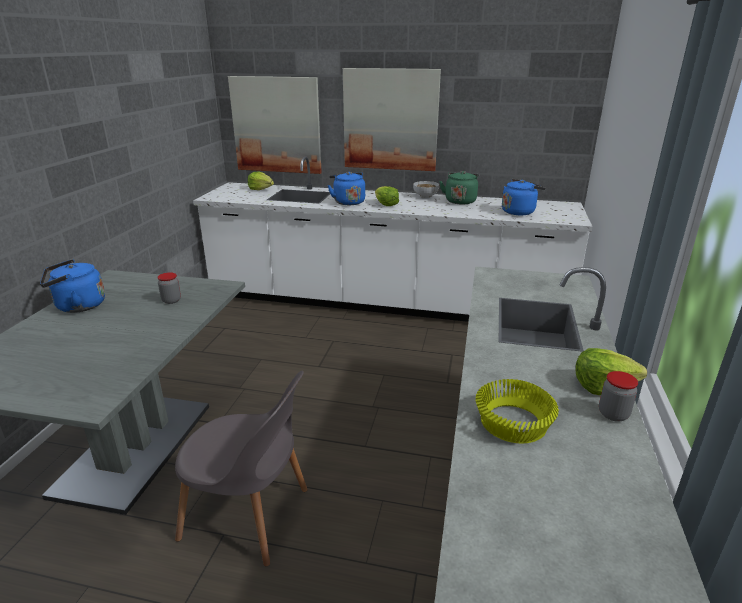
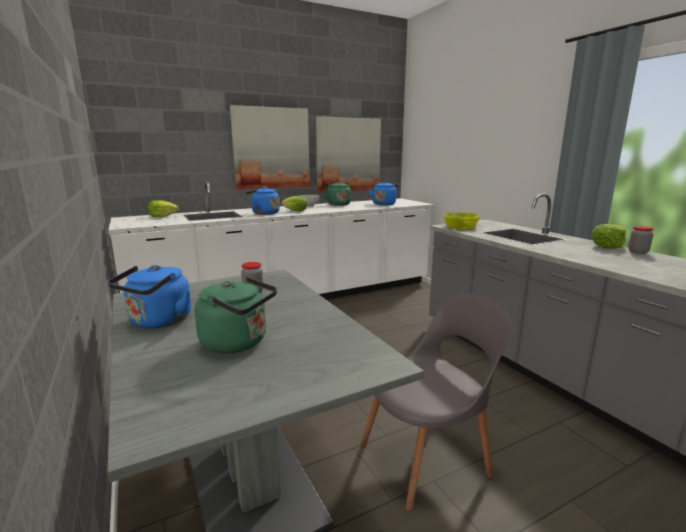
camera: 40 degrees left, 10 degrees down
picture [228,76,322,174] -> picture moved to [316,116,381,193]
yellow bowl [475,379,559,443] -> yellow bowl moved to [444,212,480,230]
none -> green kettle [194,277,277,353]

